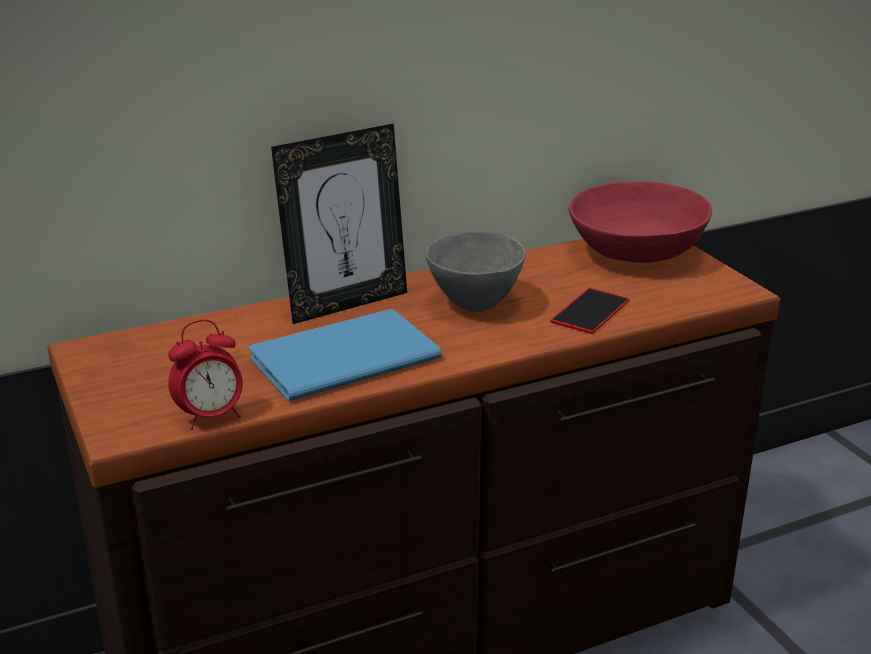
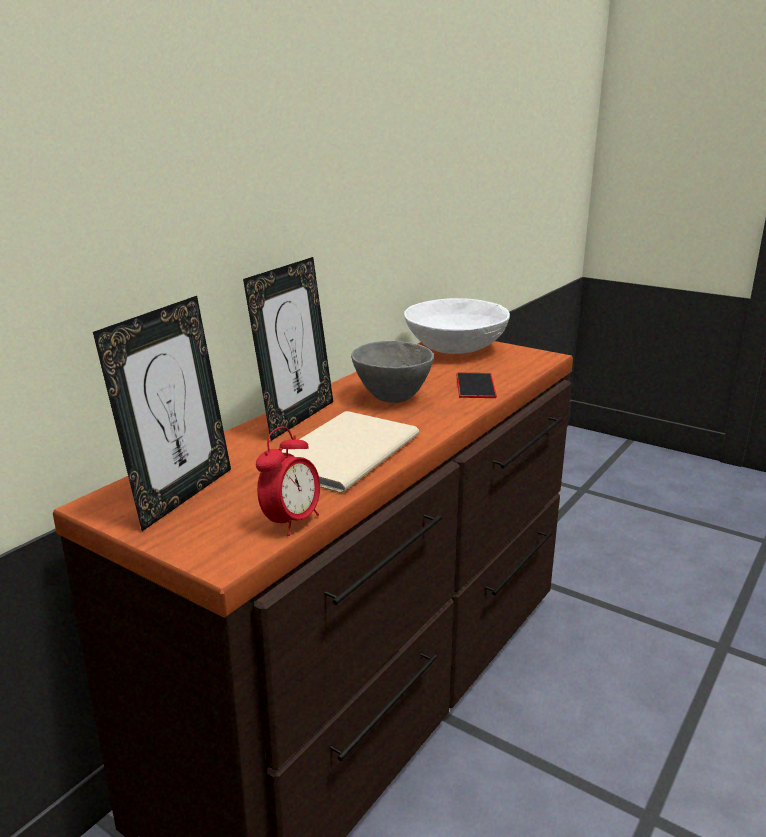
camera: 30 degrees left, 5 degrees down
blue book [249,309,442,401] -> beige book [282,411,419,493]
red bowl [569,181,712,263] -> white bowl [404,298,510,354]
none -> picture frame [93,296,231,531]

